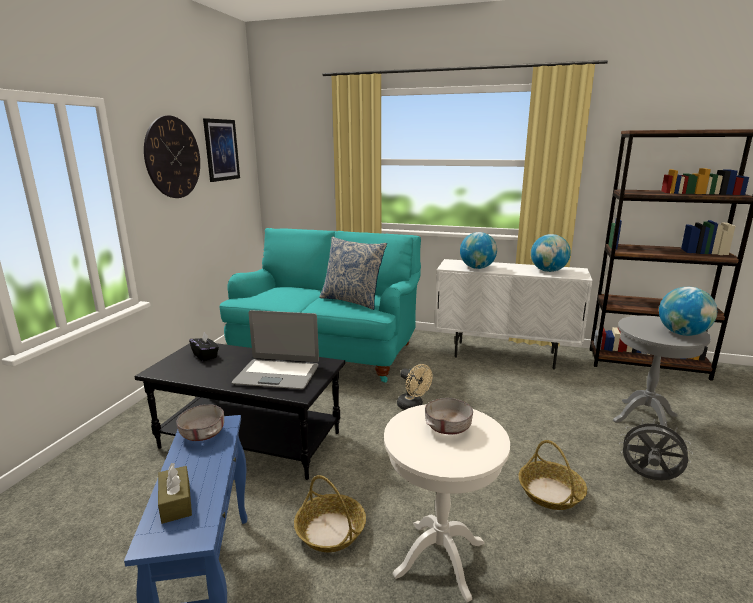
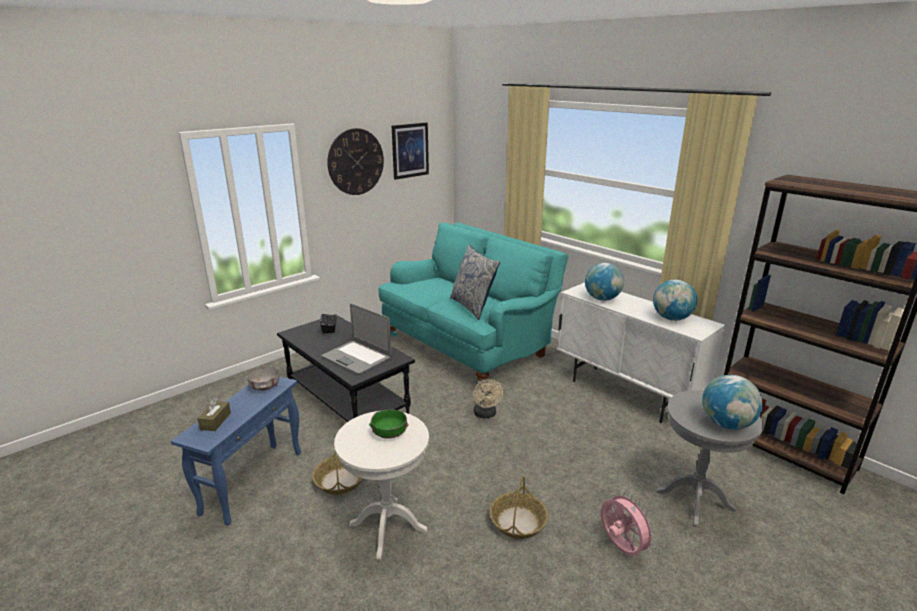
camera: 30 degrees right, 5 degrees up
grey bowl [425,398,473,435] -> green bowl [369,410,409,438]
grey fan [619,419,693,480] -> pink fan [601,491,657,556]

